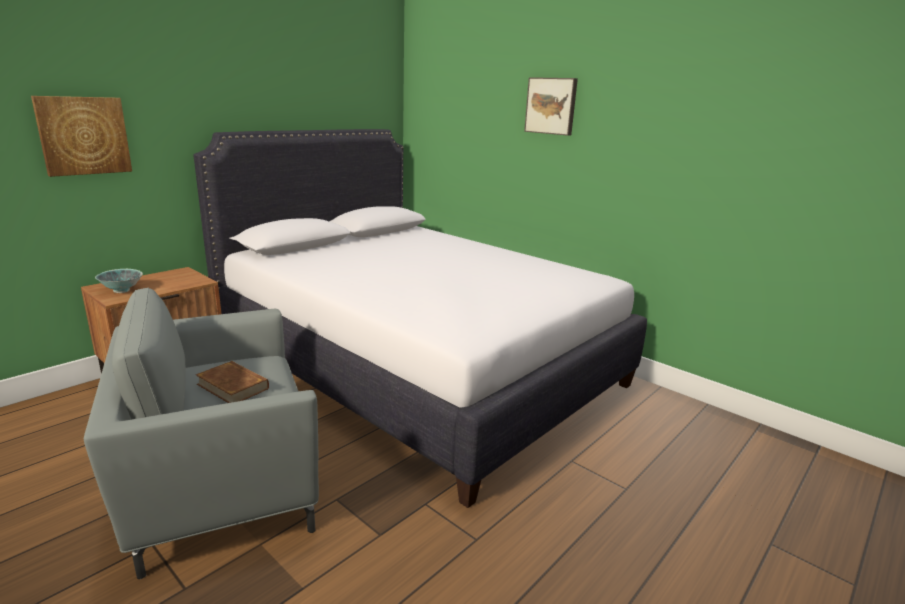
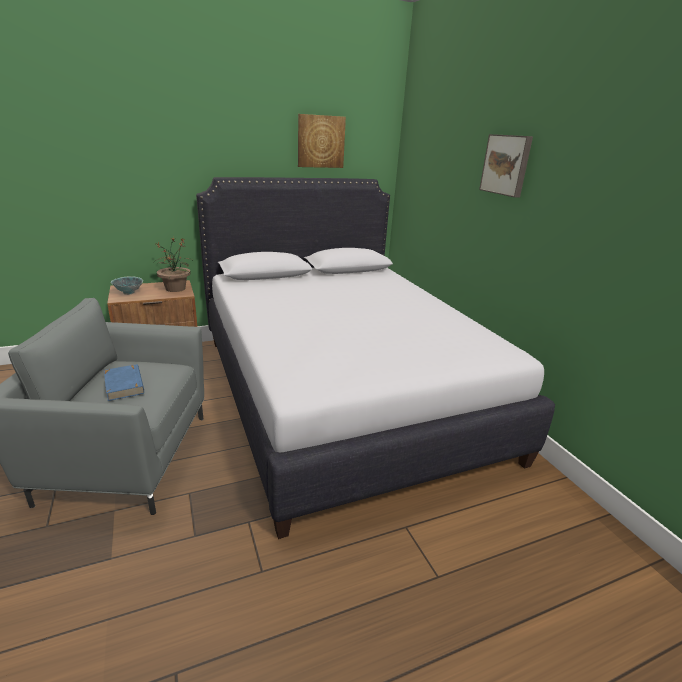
camera: 25 degrees right, 5 degrees up
picture [31,96,132,177] -> picture moved to [298,114,346,168]
brown book [196,361,269,403] -> blue book [104,364,144,401]
none -> potted plant [154,237,193,292]

